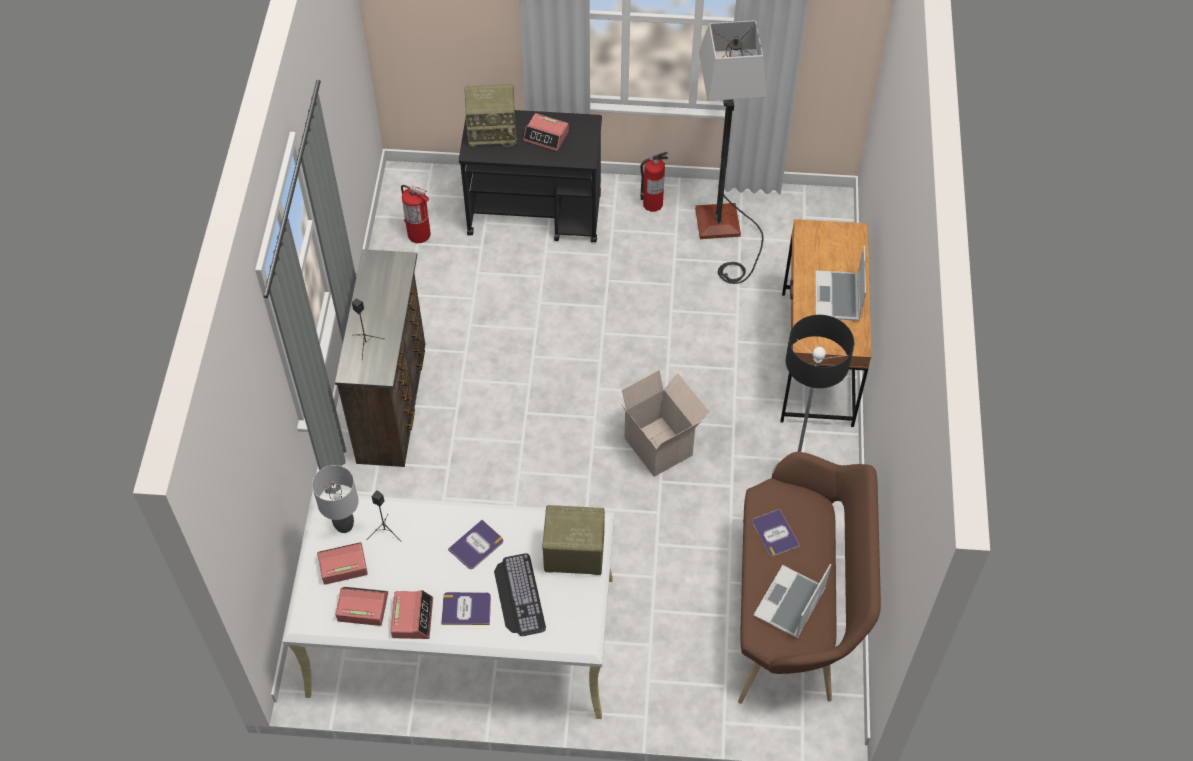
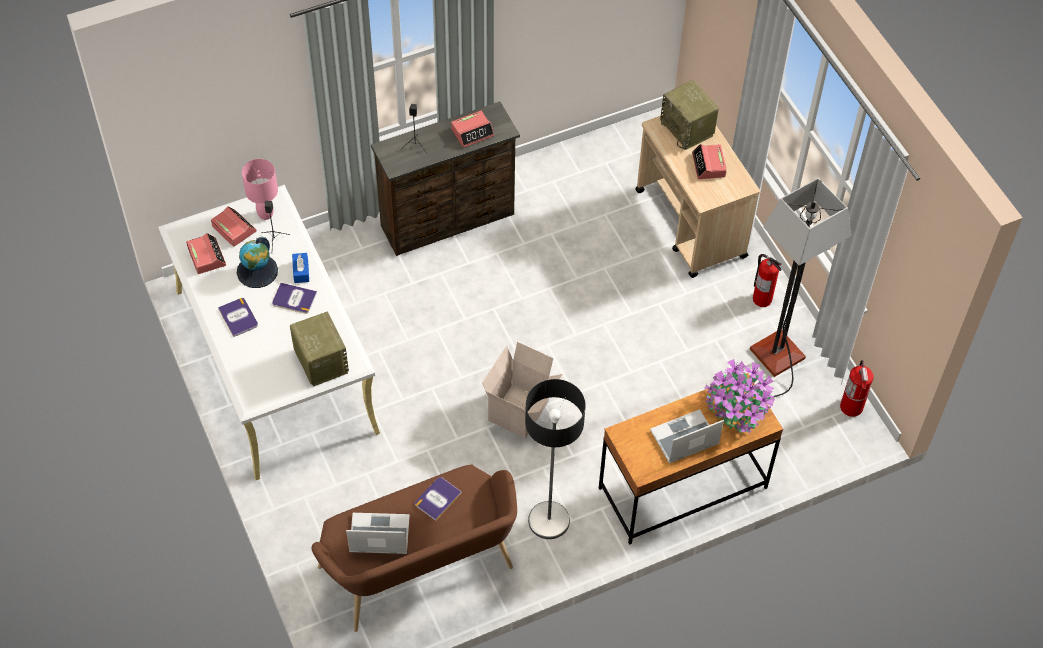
camera: 60 degrees right, 0 degrees up
grey table lamp [312,465,359,533] -> pink table lamp [242,159,278,220]
alarm clock [391,590,433,639] -> alarm clock moved to [451,111,494,148]
fire extinguisher [401,185,431,243] -> fire extinguisher moved to [840,360,874,417]
black cart [459,110,602,242] -> beige cart [635,115,760,278]
keyboard [494,553,546,636] -> none
none -> globe [237,237,278,288]
none -> blue tissue box [292,253,309,283]
none -> potted plant [704,359,775,433]

